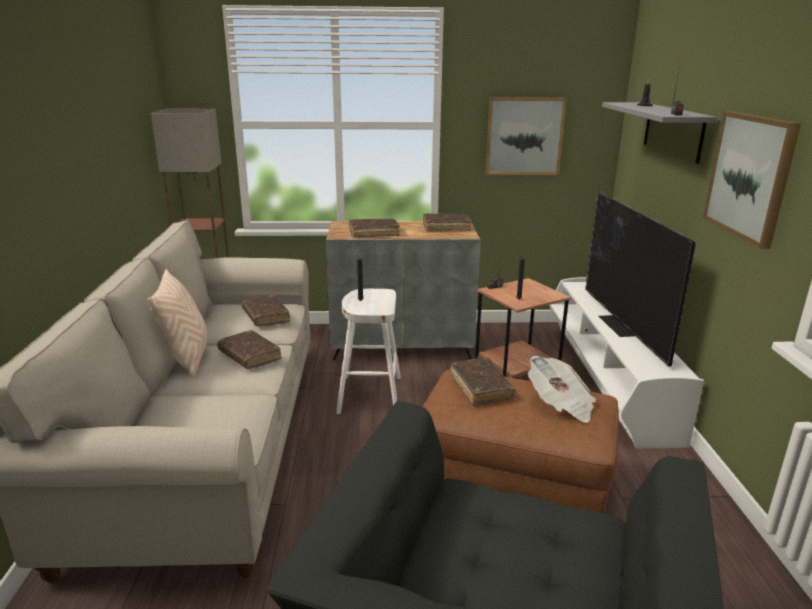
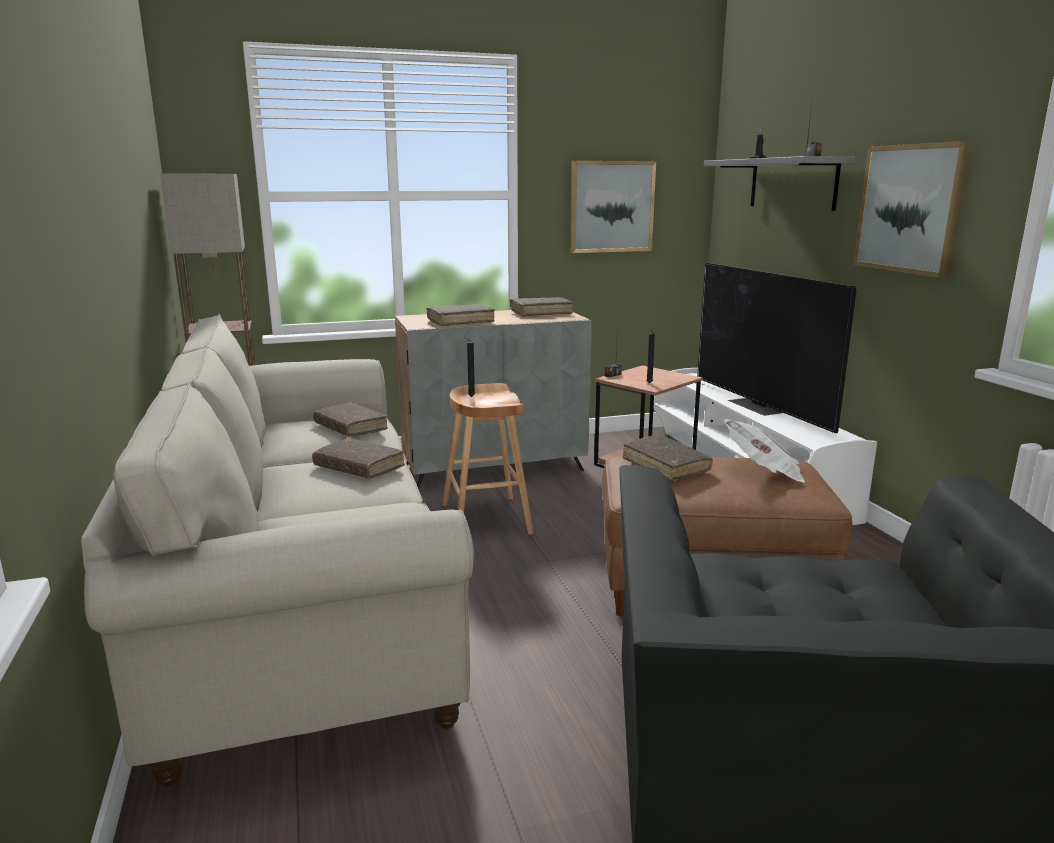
camera: 15 degrees left, 5 degrees down
beige pillow [148,269,207,378] -> none
white stool [336,289,401,414] -> brown stool [442,383,534,535]

